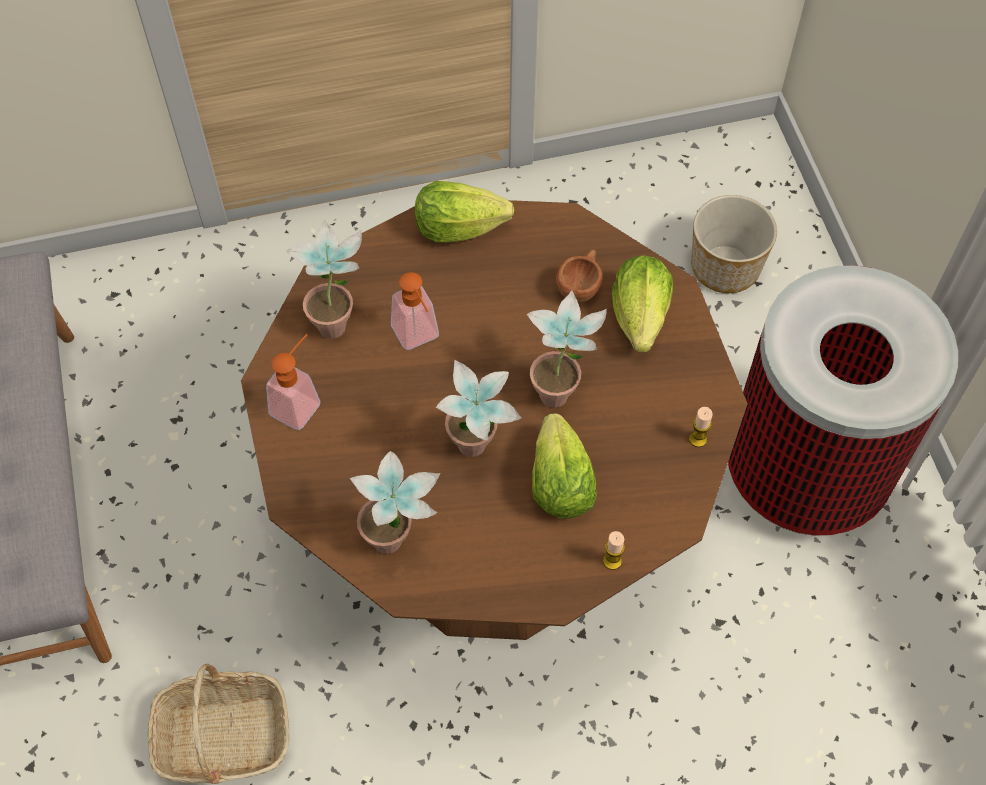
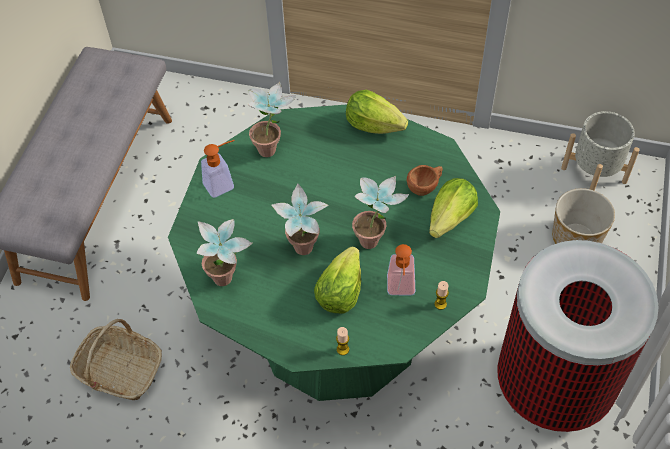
camera: 30 degrees right, 5 degrees down
brown dining table [241,200,748,640] -> green dining table [168,104,500,401]
soap dispenser [391,272,439,350] -> soap dispenser moved to [387,244,415,295]
none -> grey planter [561,111,640,191]

